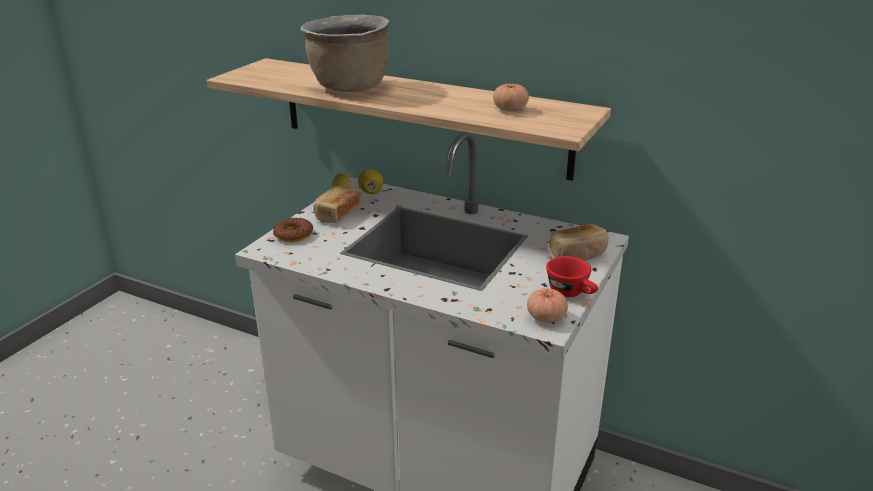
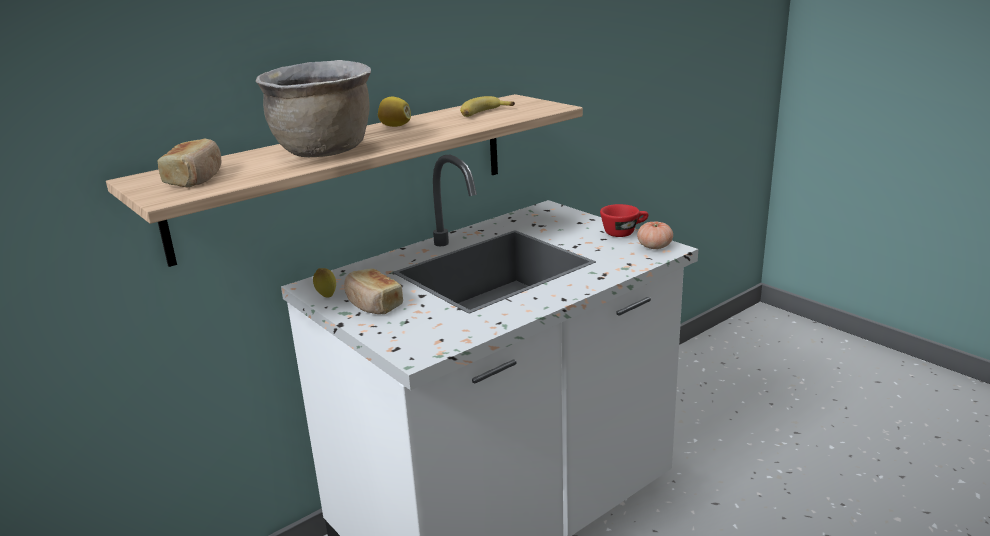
camera: 65 degrees left, 5 degrees down
donut [273,218,313,242] -> none
lemon [358,169,383,194] -> lemon moved to [378,97,411,127]
tomato [493,83,529,112] -> banana [460,96,515,117]
bread [549,224,609,260] -> bread moved to [157,138,221,187]

